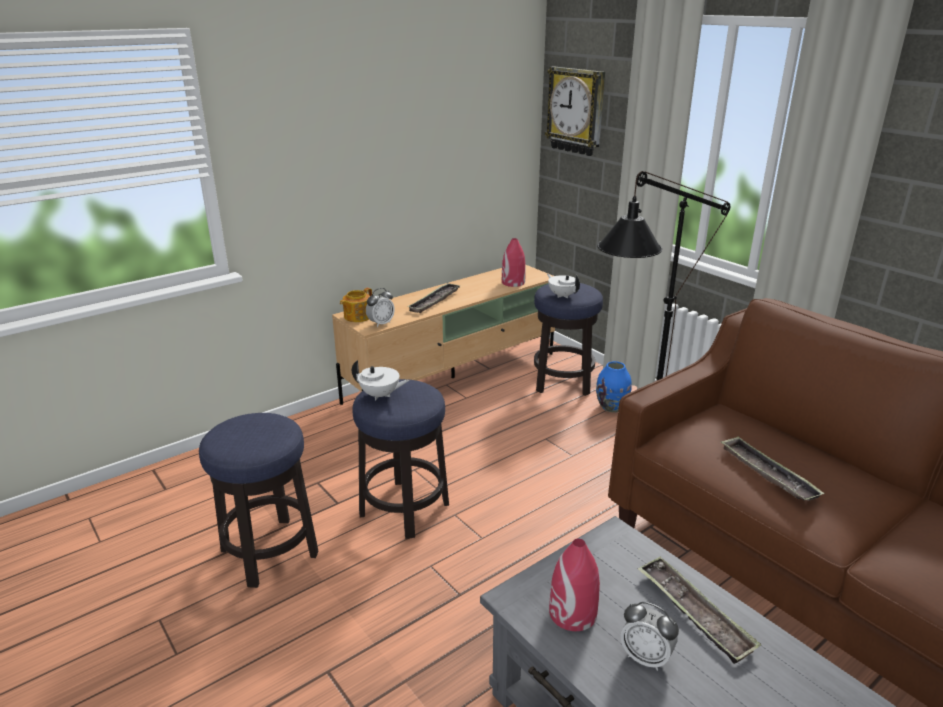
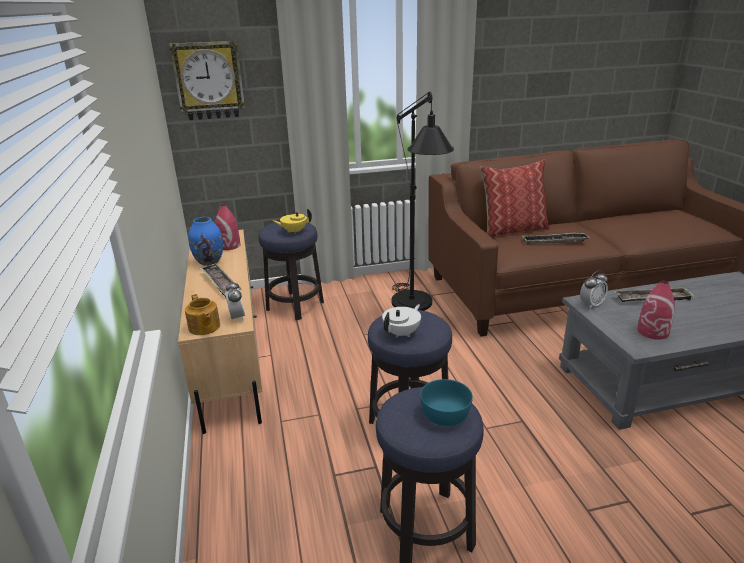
camera: 65 degrees left, 0 degrees up
white teapot [547,274,580,298] -> yellow teapot [273,209,312,234]
blue vase [596,361,632,412] -> blue vase moved to [188,217,223,266]
alarm clock [621,602,679,671] -> alarm clock moved to [580,270,608,309]
none -> turquoise bowl [420,379,473,426]
none -> pillow [480,160,550,237]

